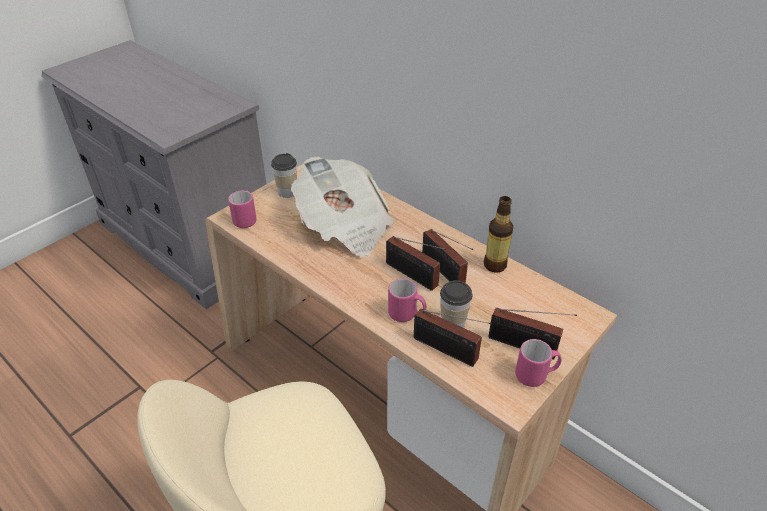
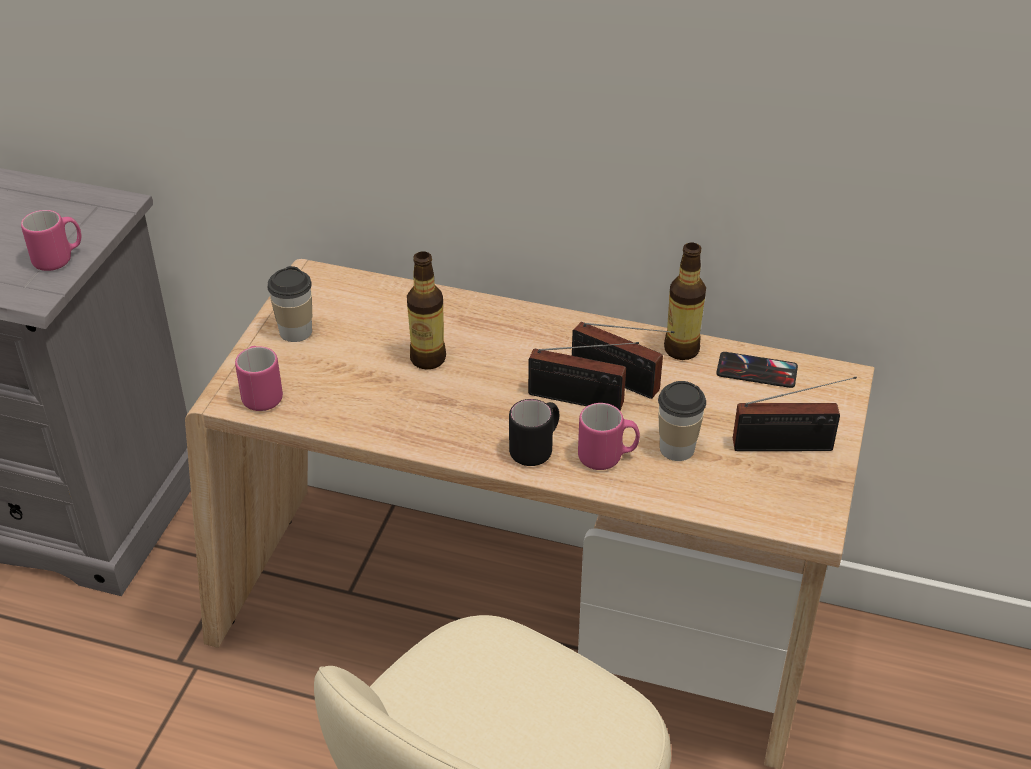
camera: 25 degrees left, 0 degrees up
newspaper [291,156,394,257] -> bottle [407,251,446,370]
radio [414,309,492,367] -> none
pink mug [515,339,562,387] -> pink mug moved to [21,210,82,271]
none -> black mug [509,399,559,466]
none -> phone [716,352,798,388]

